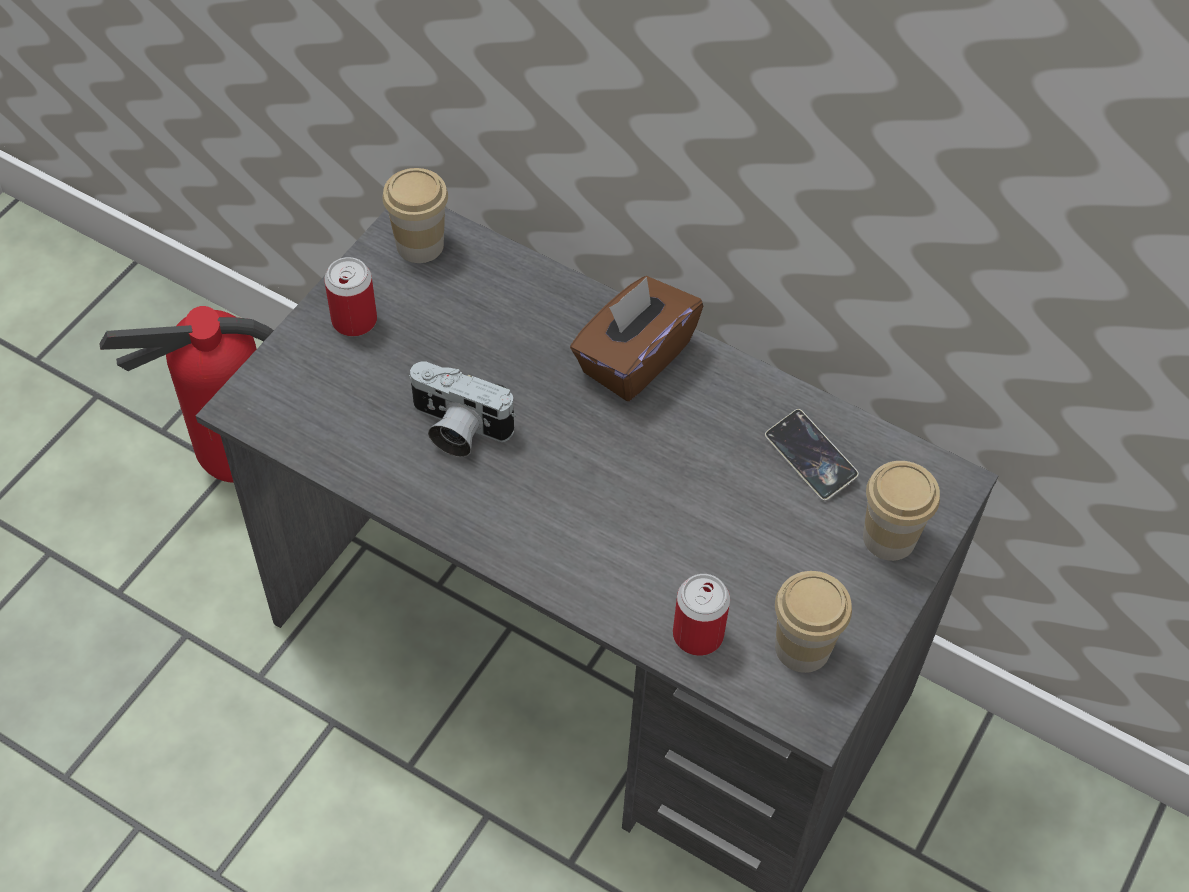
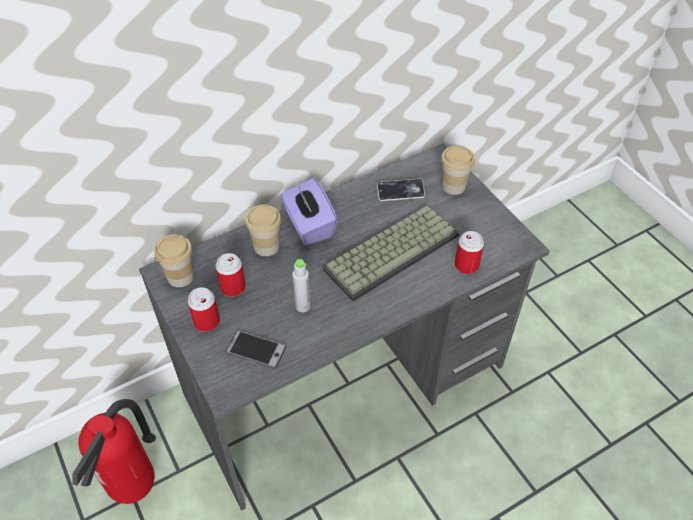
camera: 60 degrees left, 5 degrees down
camera [408,361,516,457] -> grey bottle [292,259,311,312]
brown tissue box [570,276,703,401] -> purple tissue box [281,178,338,246]
cup [775,571,852,673] -> cup moved to [245,205,281,256]
none -> can [216,253,246,297]
none -> phone [226,330,287,369]
none -> keyboard [323,205,459,301]

